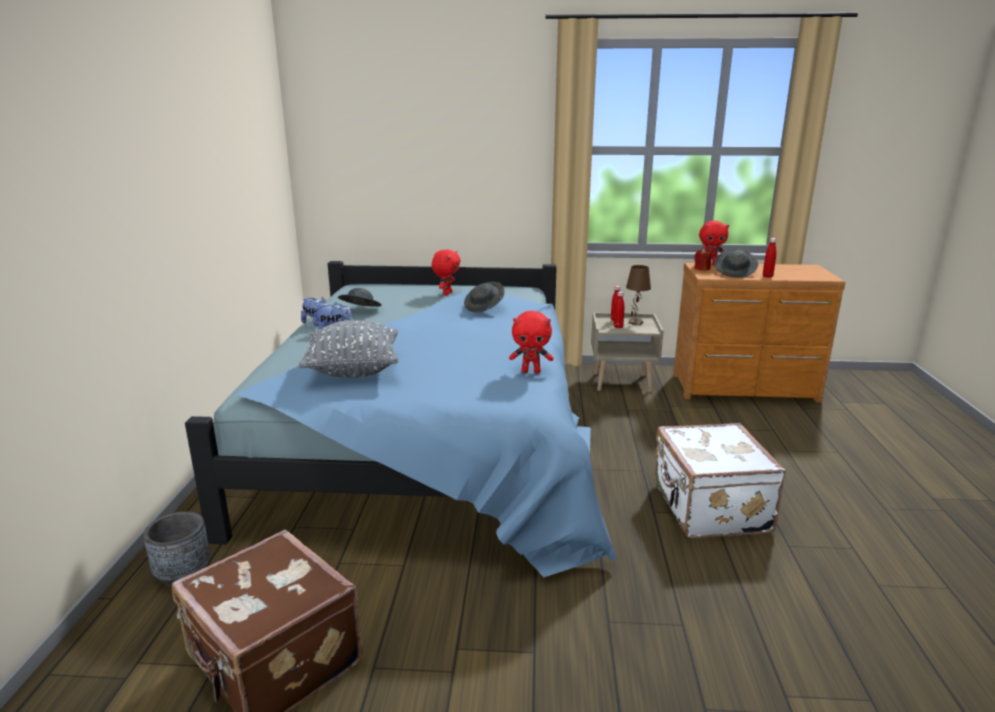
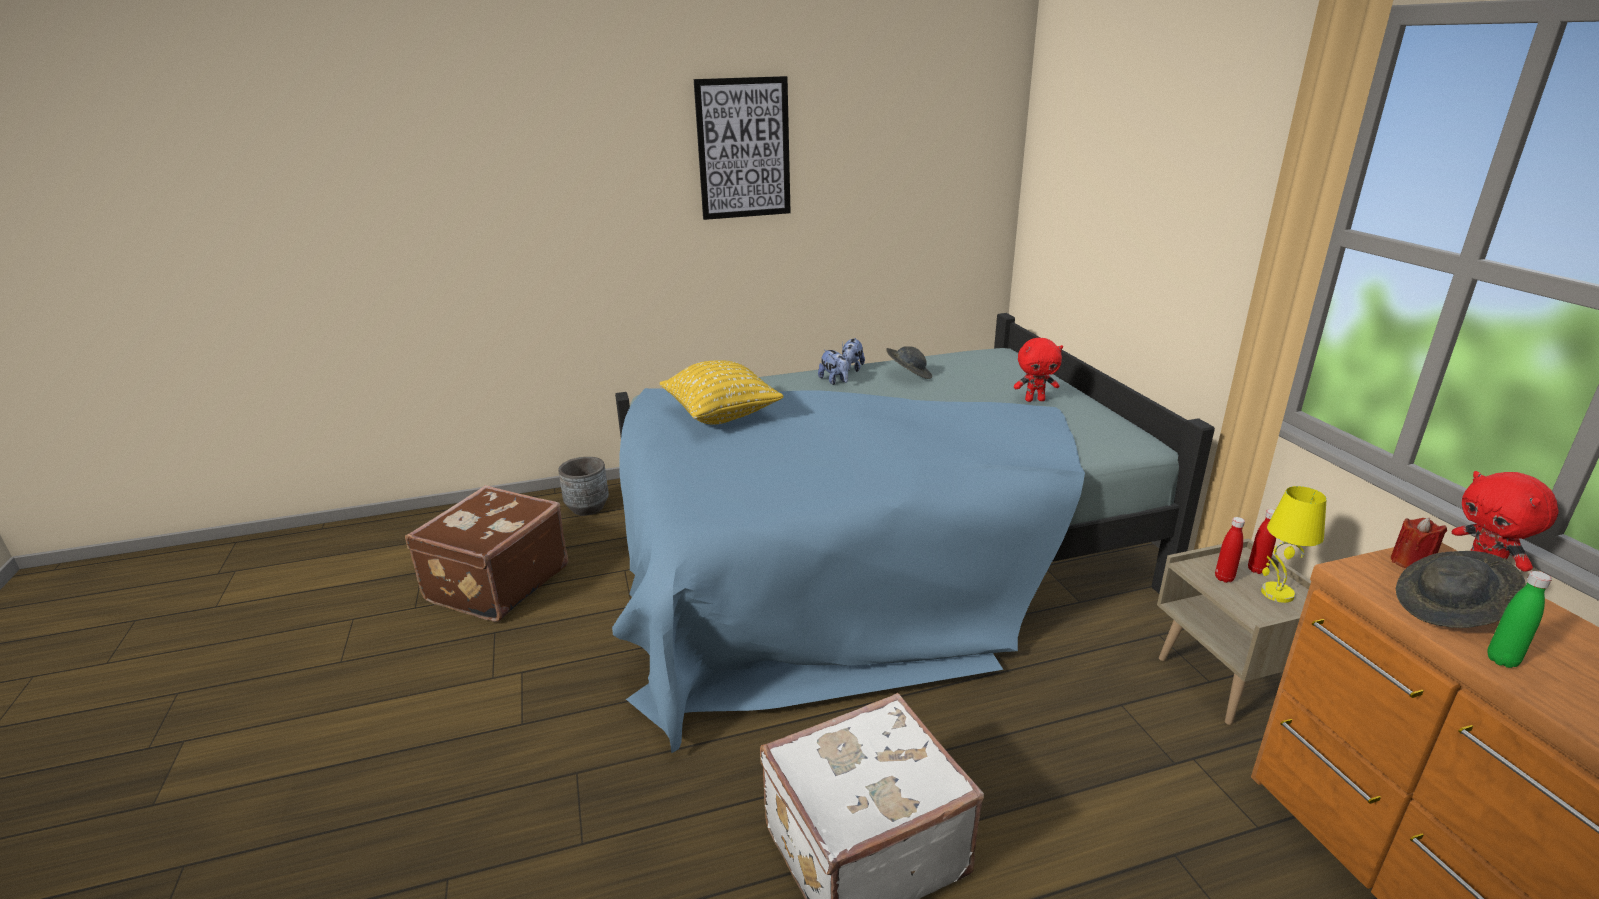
camera: 70 degrees right, 5 degrees up
grey pillow [299,320,398,377] -> yellow pillow [660,360,784,425]
grey hat [464,282,505,312] -> none
red plush toy [509,311,553,373] -> none
brown table lamp [626,265,651,325] -> yellow table lamp [1261,486,1327,603]
red bottle [763,238,777,278] -> green bottle [1487,571,1552,668]
none -> picture [694,76,791,220]

